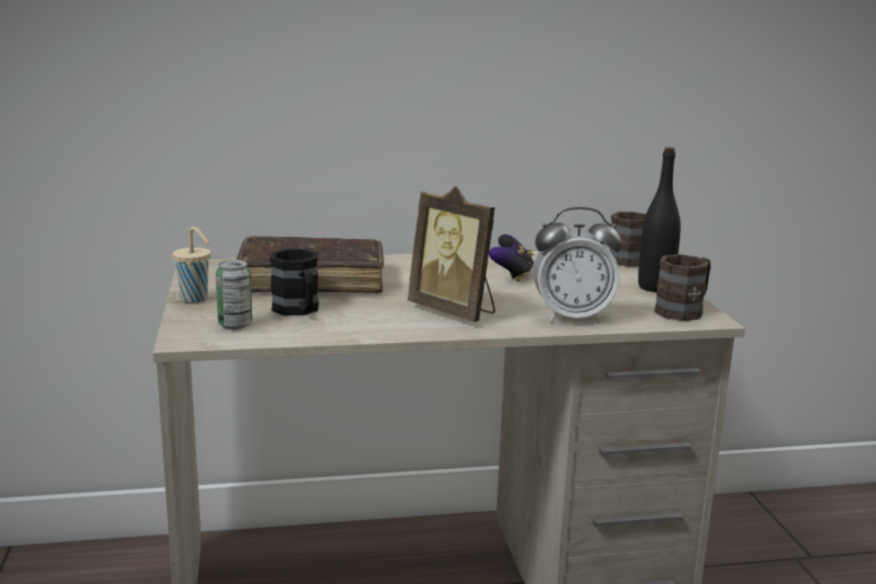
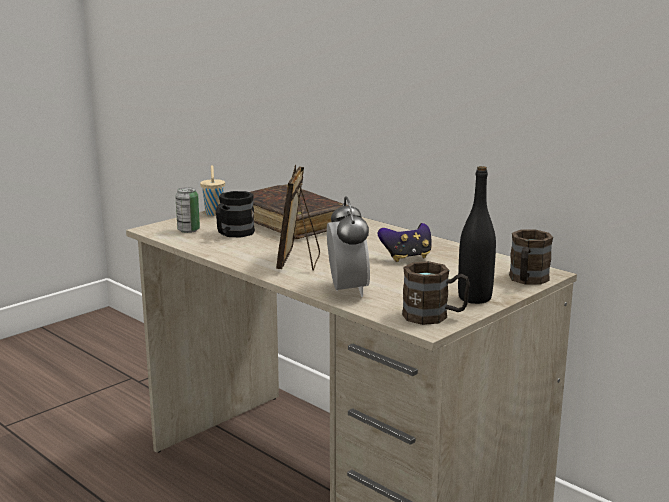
camera: 55 degrees right, 0 degrees up
alarm clock [533,207,622,323] -> alarm clock turned 150 degrees counterclockwise [327,196,370,297]

